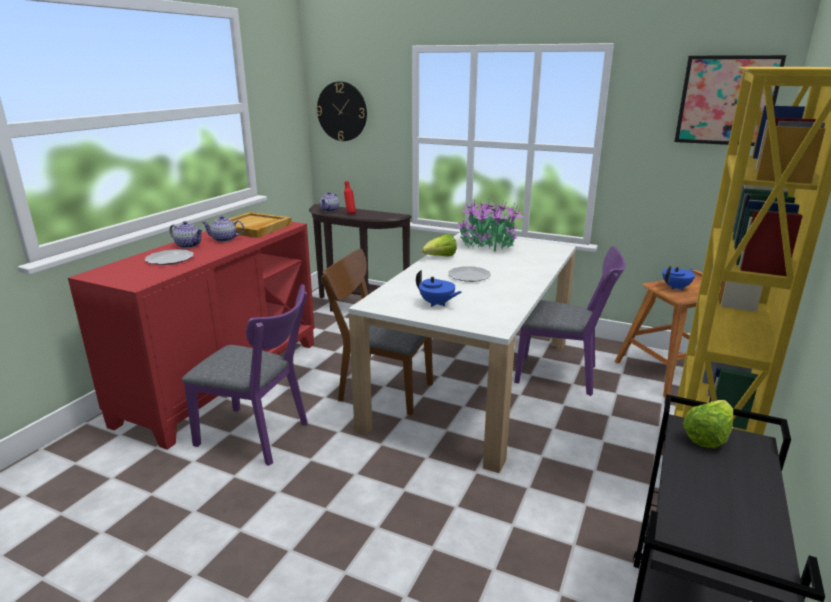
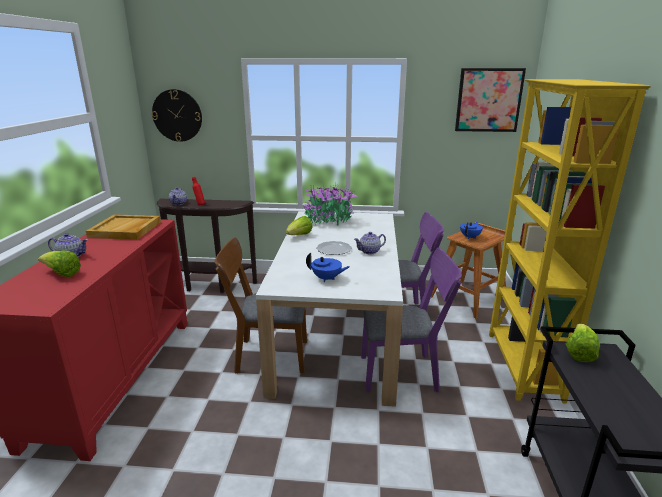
camera: 20 degrees left, 0 degrees up
plate [145,249,194,265] -> lettuce [38,251,81,277]
purple chair [182,284,308,466] -> purple chair moved to [361,248,462,392]
teapot [201,216,244,242] -> teapot moved to [354,232,386,254]

